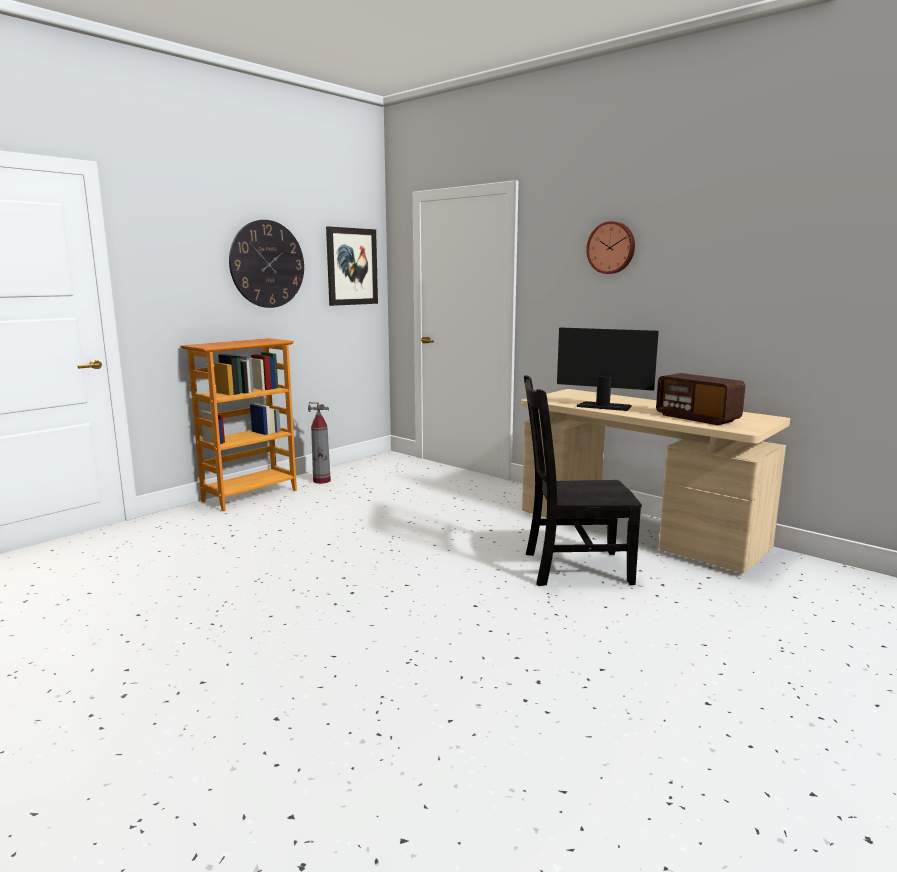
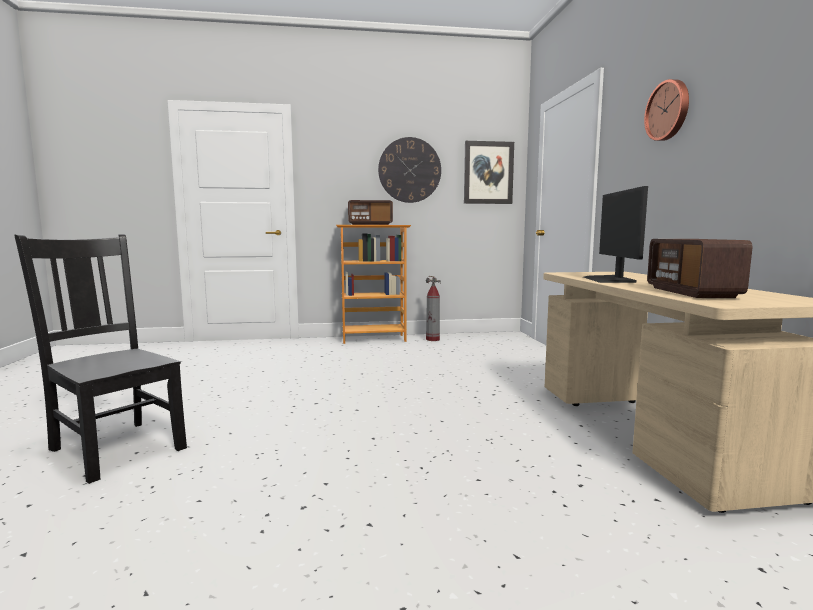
camera: 40 degrees right, 5 degrees down
black chair [524,375,642,586] -> black chair moved to [14,234,187,484]
monitor [557,327,659,411] -> monitor turned 150 degrees counterclockwise [583,186,648,283]
none -> radio [348,200,393,225]

